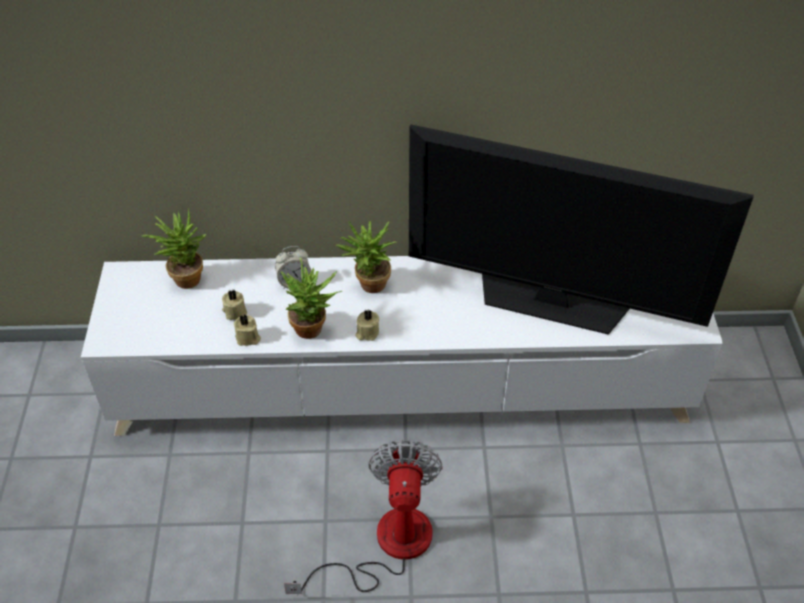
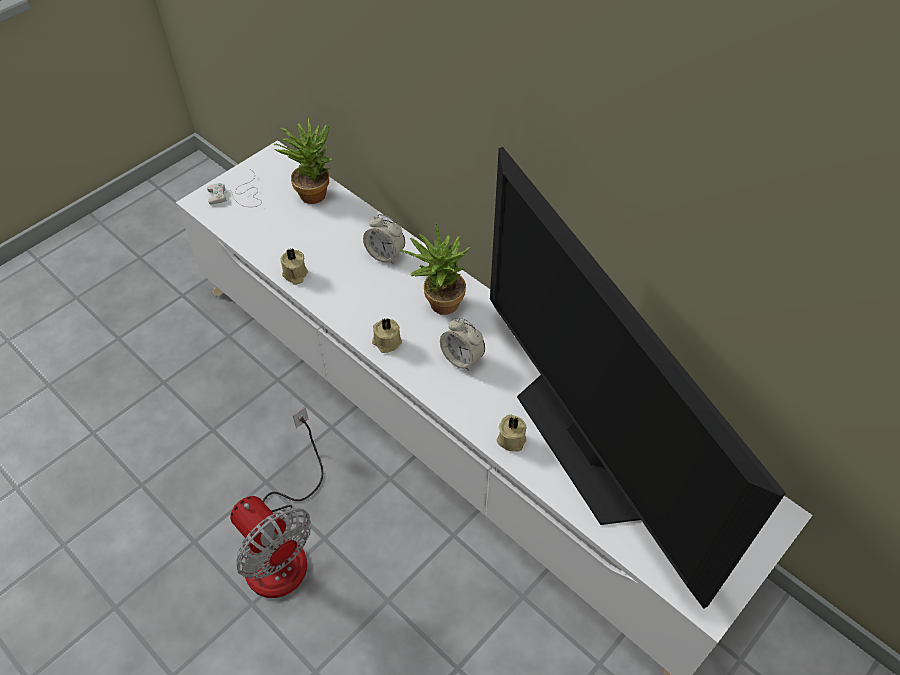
camera: 45 degrees right, 5 degrees up
beige candle [222,290,247,320] -> beige candle moved to [496,415,527,452]
potted plant [281,257,342,339] -> none
fan [284,440,443,595] -> fan turned 90 degrees clockwise [230,407,323,598]
none -> white game controller [207,169,262,207]
none -> alarm clock [440,318,485,371]

